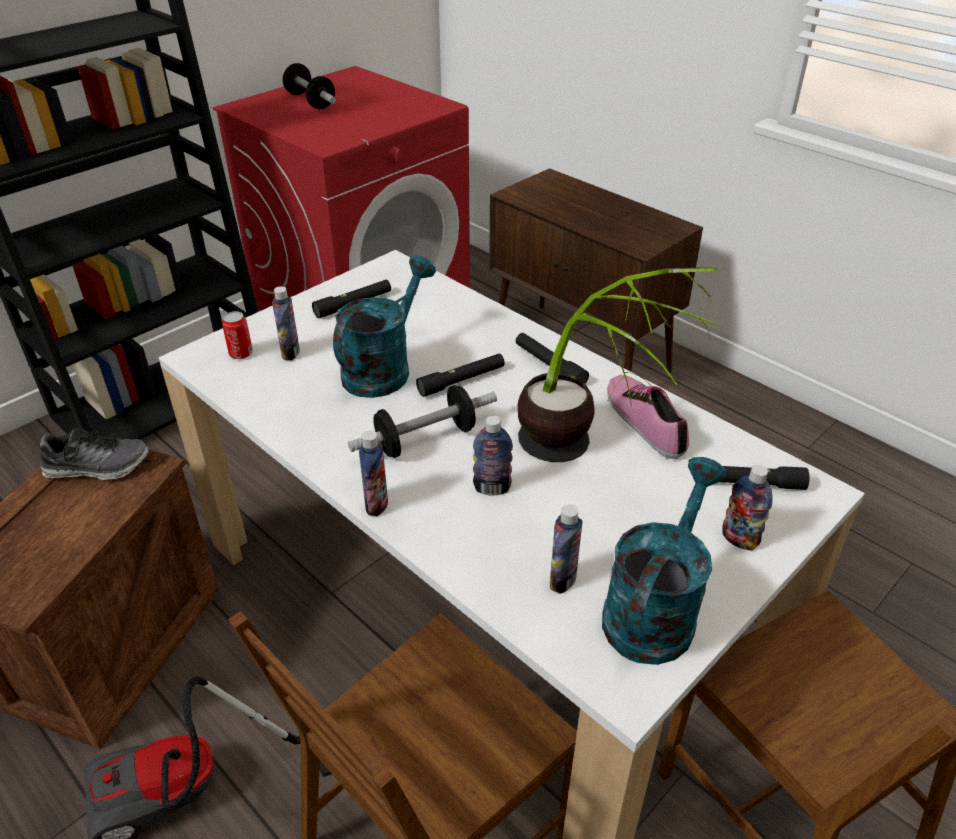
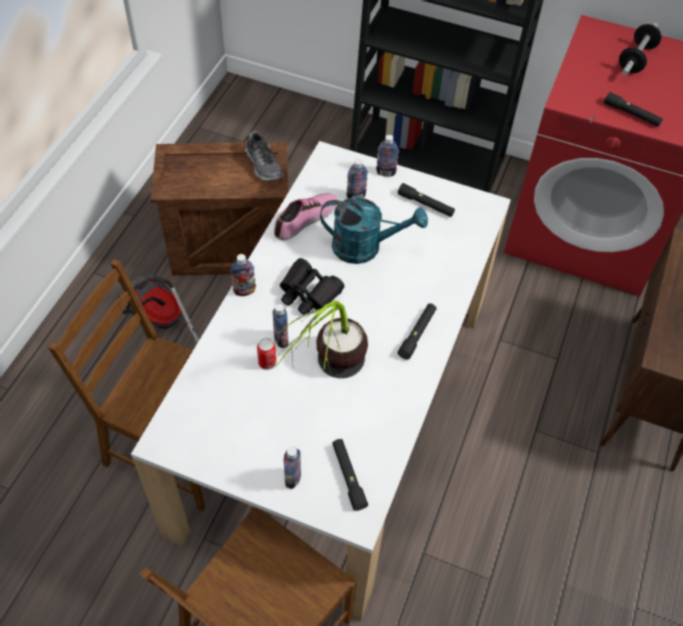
camera: 65 degrees right, 15 degrees up
can [222,311,253,359] -> can moved to [257,338,277,370]
dumbbell [348,385,497,458] -> black binoculars [280,258,344,315]
black flashlight [416,353,505,397] -> black flashlight moved to [604,92,663,126]
bottle [550,505,583,594] -> bottle moved to [376,135,399,177]
turquoise watering can [602,457,727,665] -> none
shoe [607,375,689,459] -> shoe moved to [274,193,337,241]

